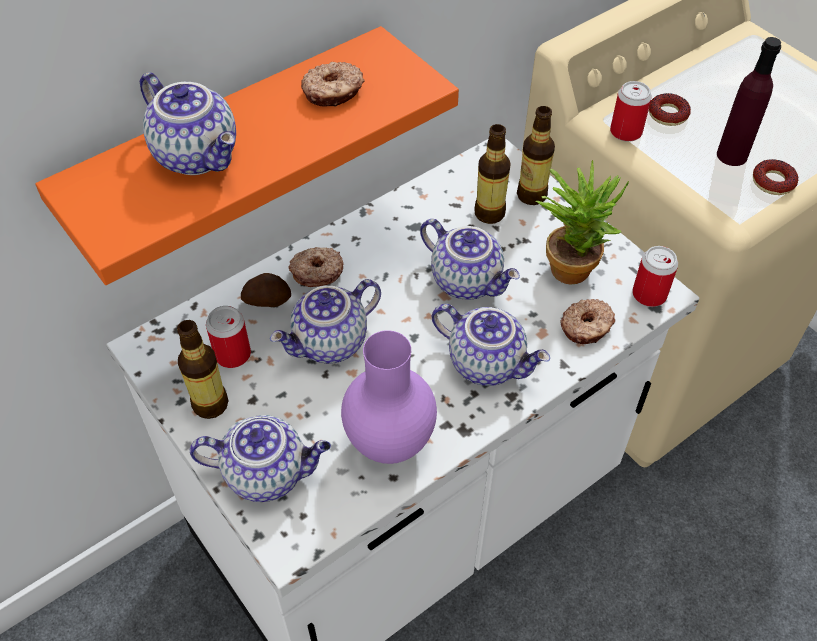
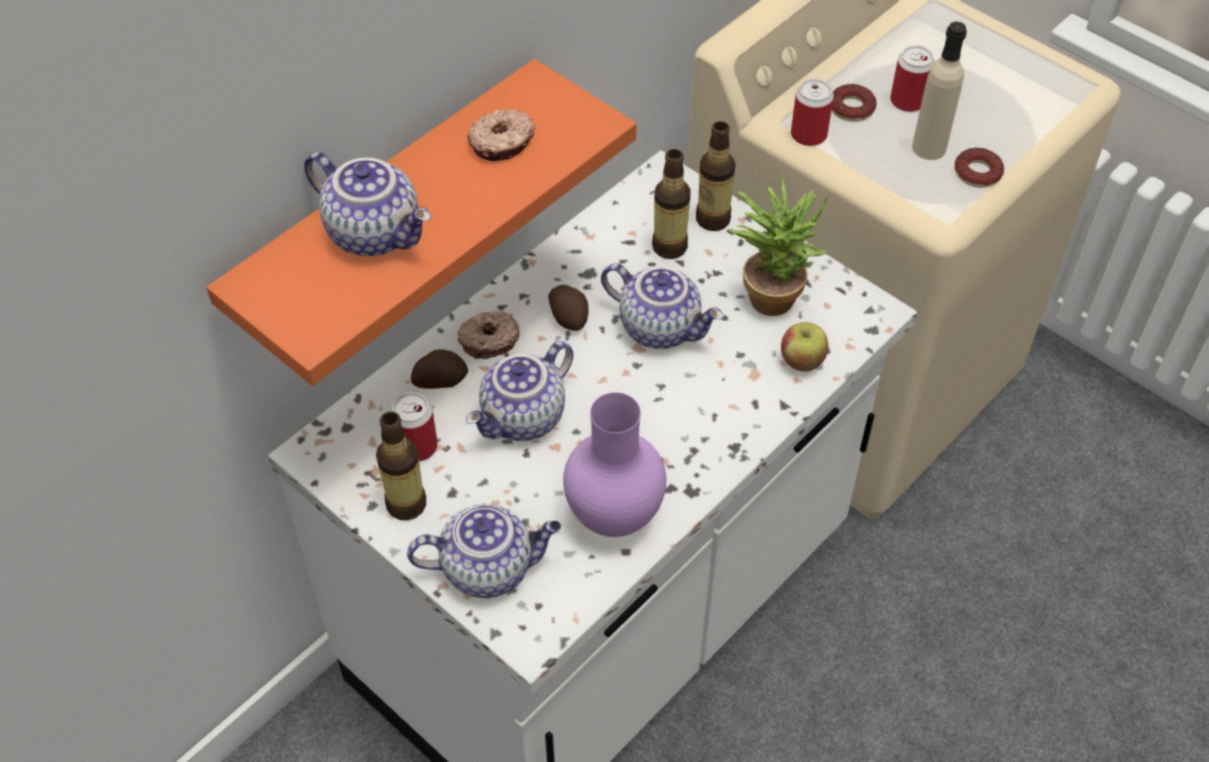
camera: 10 degrees left, 0 degrees up
teapot [432,304,550,386] -> none
donut [560,299,615,344] -> apple [781,322,828,372]
can [632,246,678,307] -> can moved to [890,45,935,112]
purple bottle [717,37,781,166] -> beige bottle [912,22,967,160]
none -> potato [548,285,588,331]

